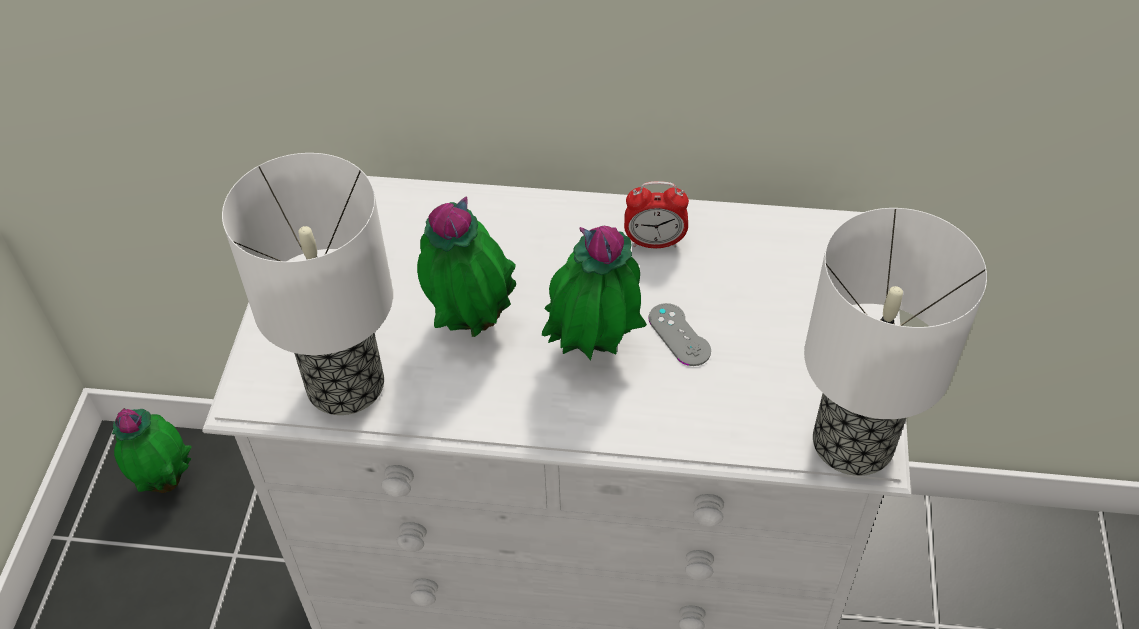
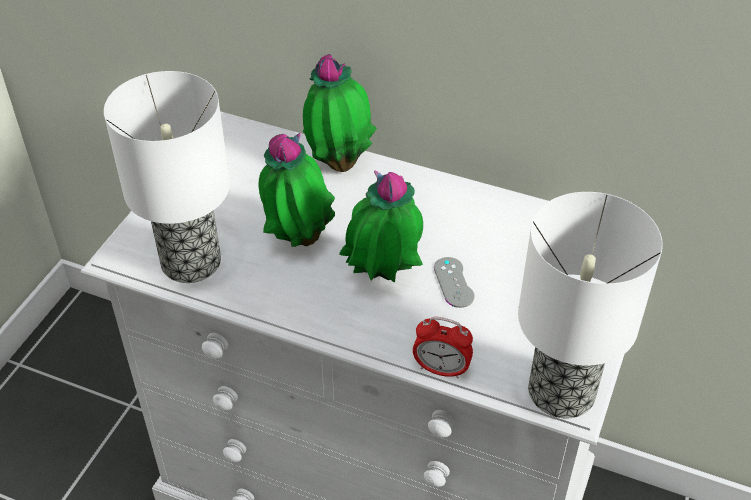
camera: 15 degrees right, 5 degrees down
potted plant [112,408,192,493] -> potted plant moved to [303,54,377,172]
alarm clock [624,181,689,248] -> alarm clock moved to [413,317,473,379]

